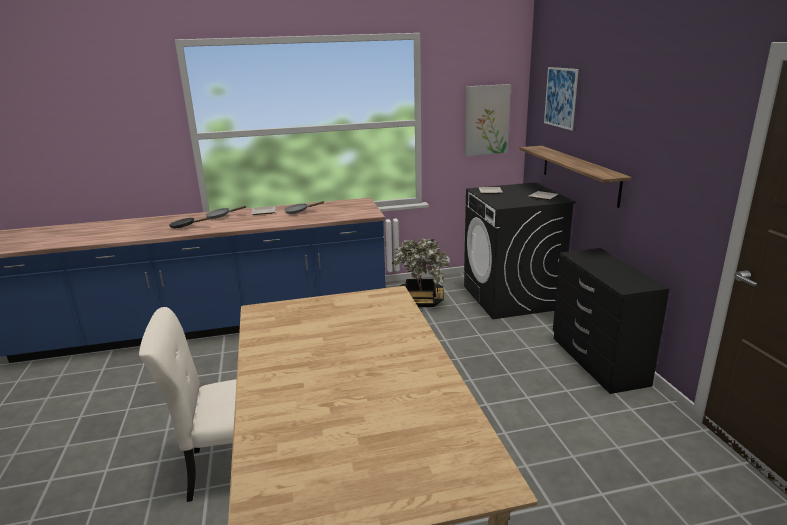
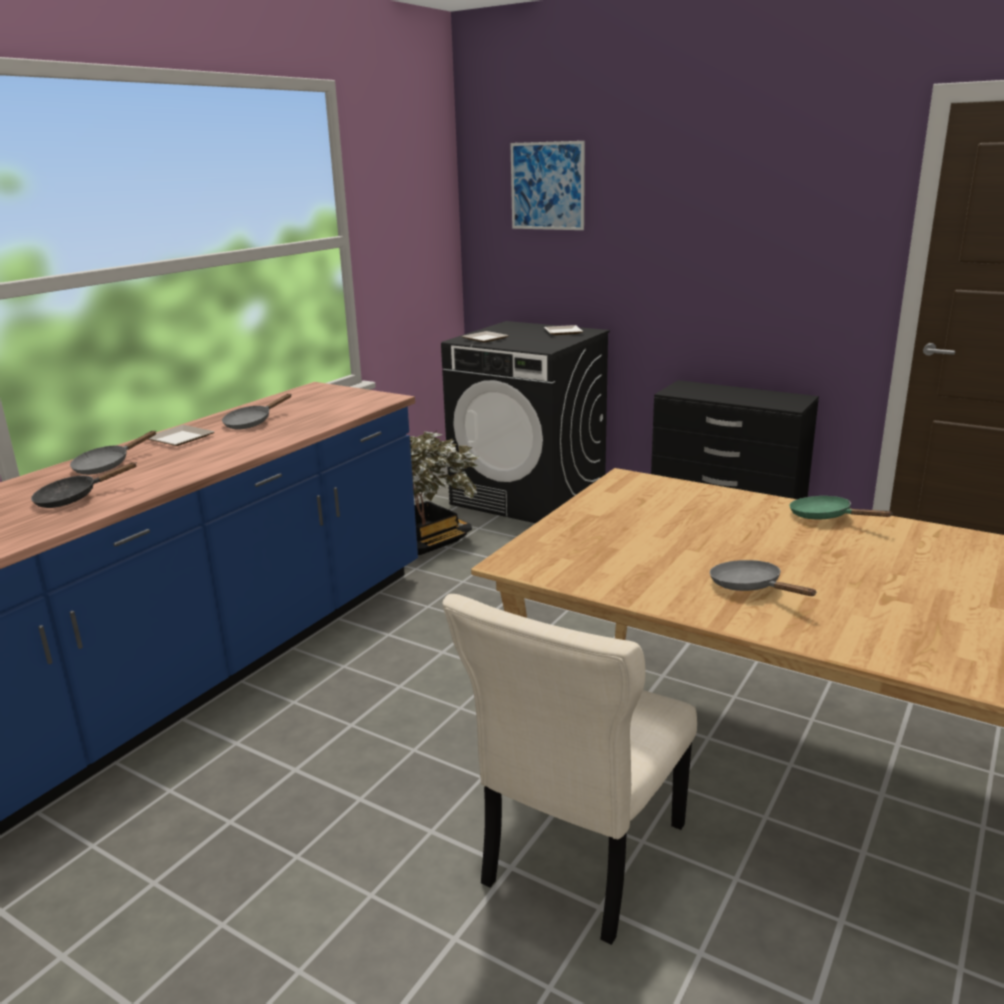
camera: 45 degrees left, 0 degrees up
picture [465,84,511,156] -> none
shelf [519,146,632,208] -> none
none -> grey frying pan [710,560,817,596]
none -> green frying pan [789,496,893,519]

